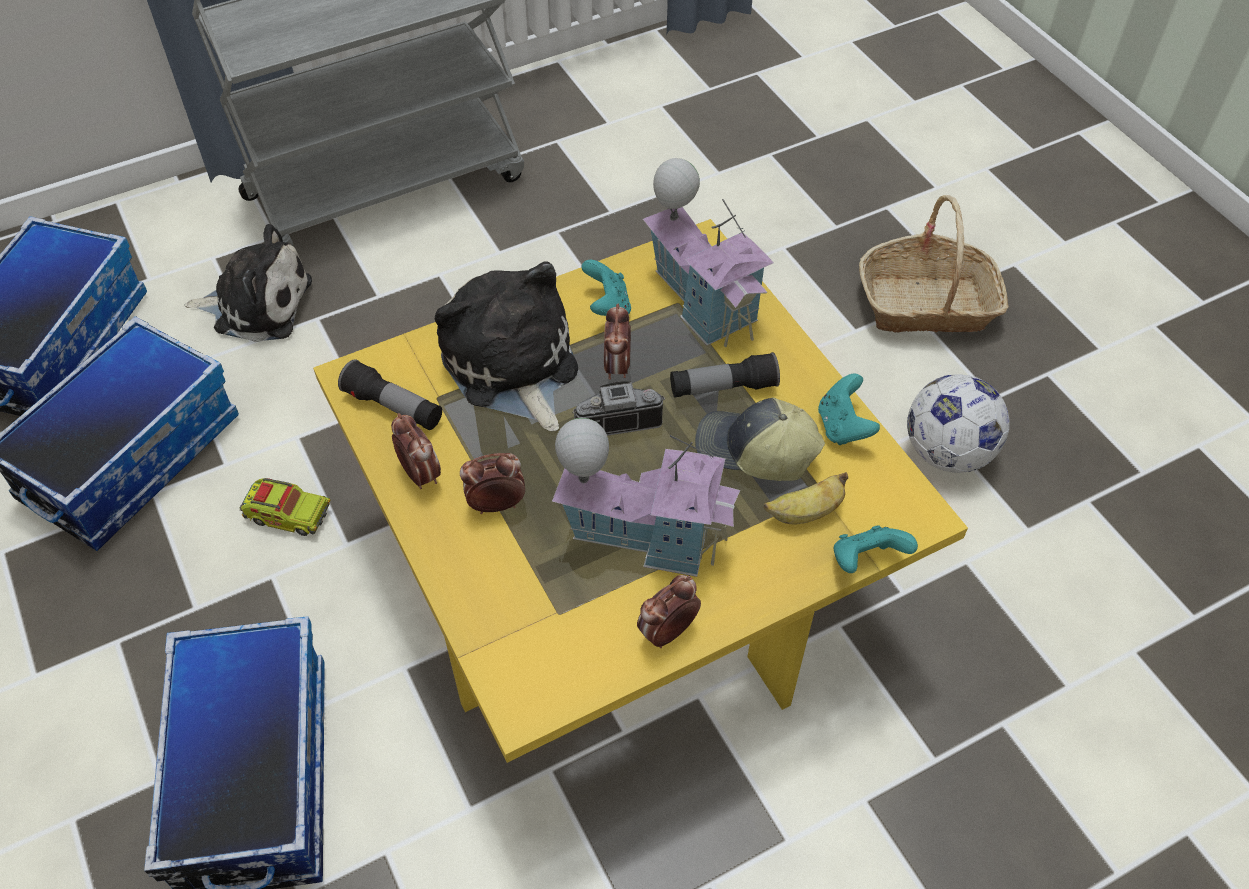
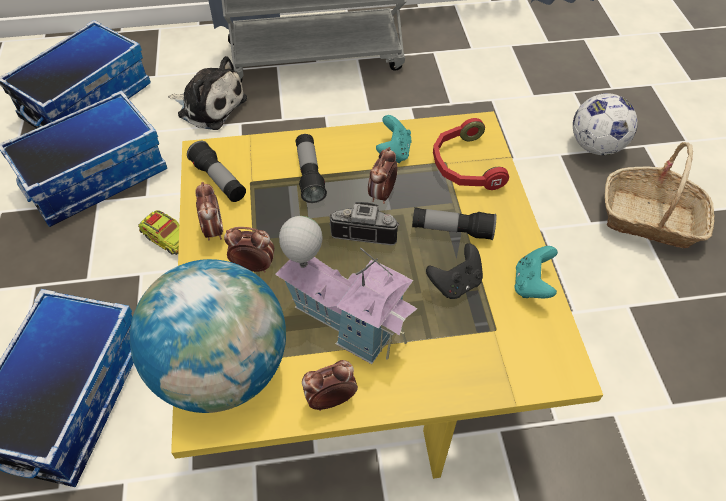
camera: 20 degrees right, 0 degrees up
plush toy [435,261,578,431] -> flashlight [296,134,327,203]
toy house [643,158,774,347] -> red headphones [433,118,509,190]
cap [695,398,825,481] -> black game controller [426,243,483,299]
banana [764,472,848,524] -> none
turquoise game controller [834,525,918,573] -> none
football [907,374,1010,473] -> football moved to [573,93,638,155]
none -> globe [130,259,286,413]

